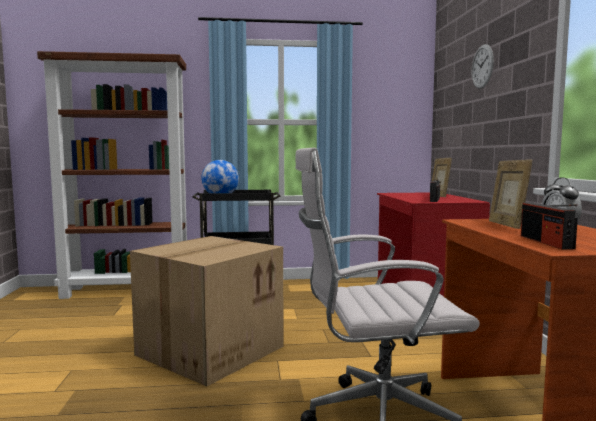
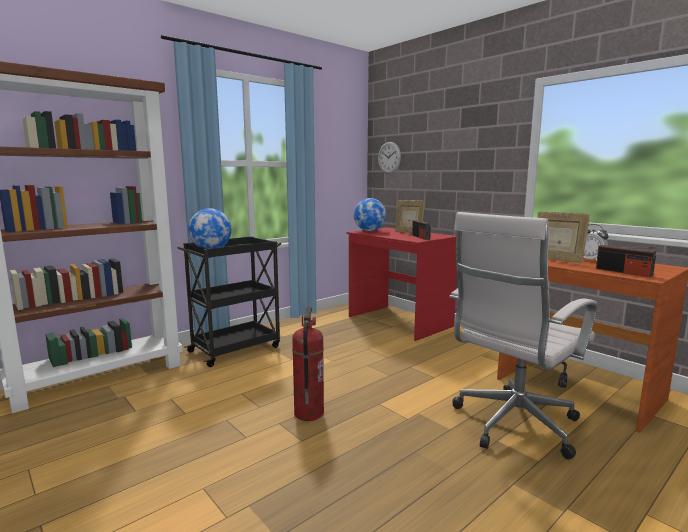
camera: 35 degrees left, 5 degrees up
cardboard box [130,236,284,386] -> fire extinguisher [292,306,324,421]
wall clock [472,44,494,89] -> wall clock moved to [378,142,401,174]
none -> globe [354,198,386,231]

